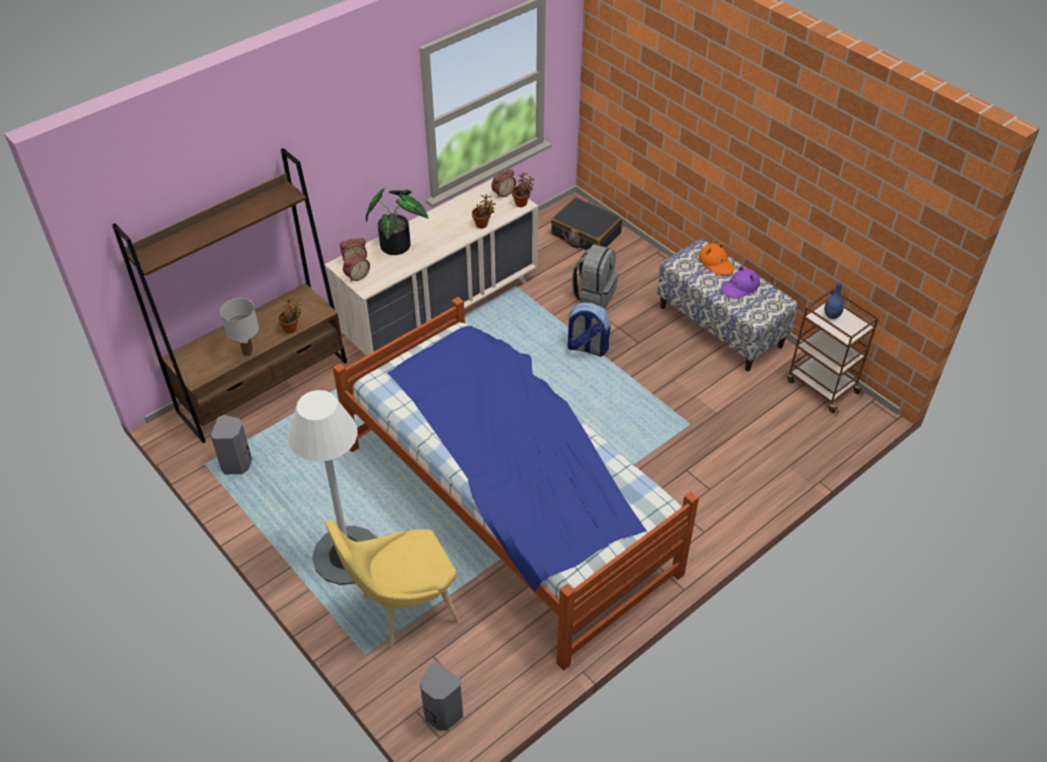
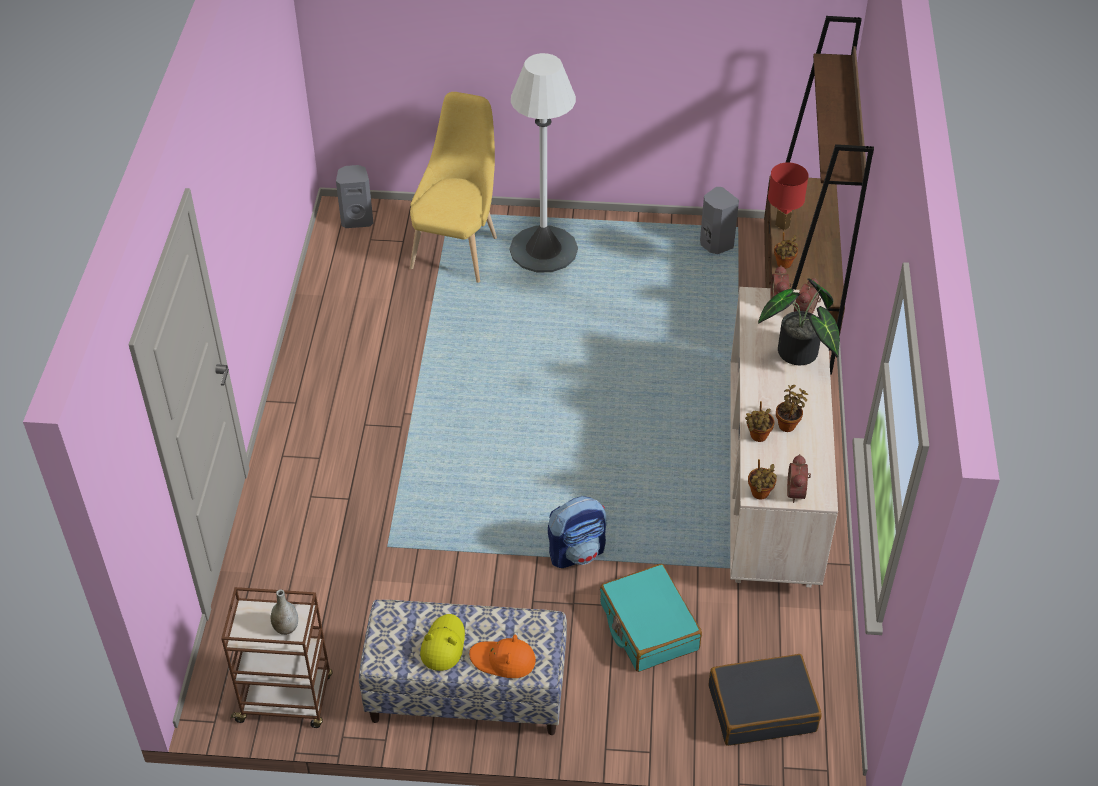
camera: 135 degrees right, 0 degrees up
white table lamp [220,298,259,356] -> red table lamp [768,162,809,231]
bed [333,297,699,671] -> none
grey backpack [572,244,619,309] -> turquoise suitcase [600,564,702,672]
purple hat [721,266,760,298] -> yellow hat [420,614,465,671]
blue vase [824,282,844,319] -> grey vase [271,590,298,635]
none -> potted plant [776,385,808,432]

